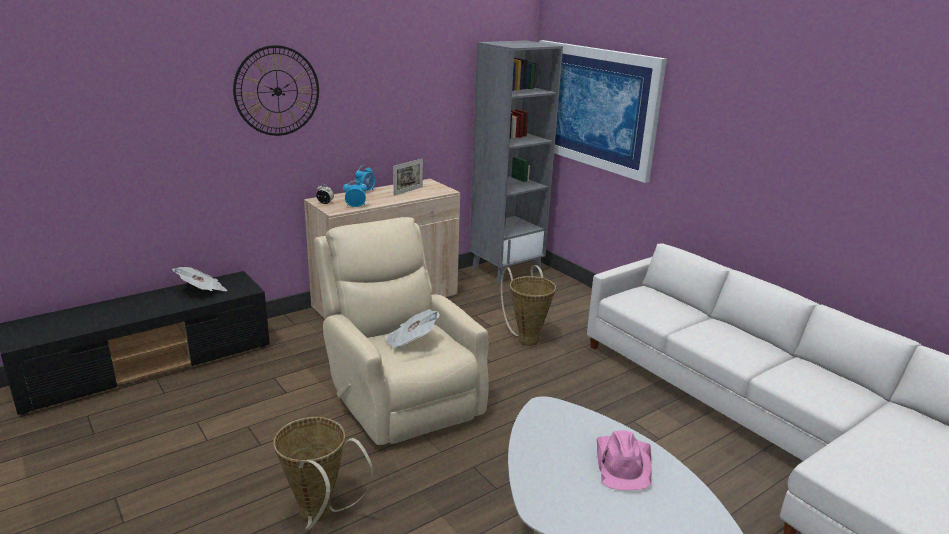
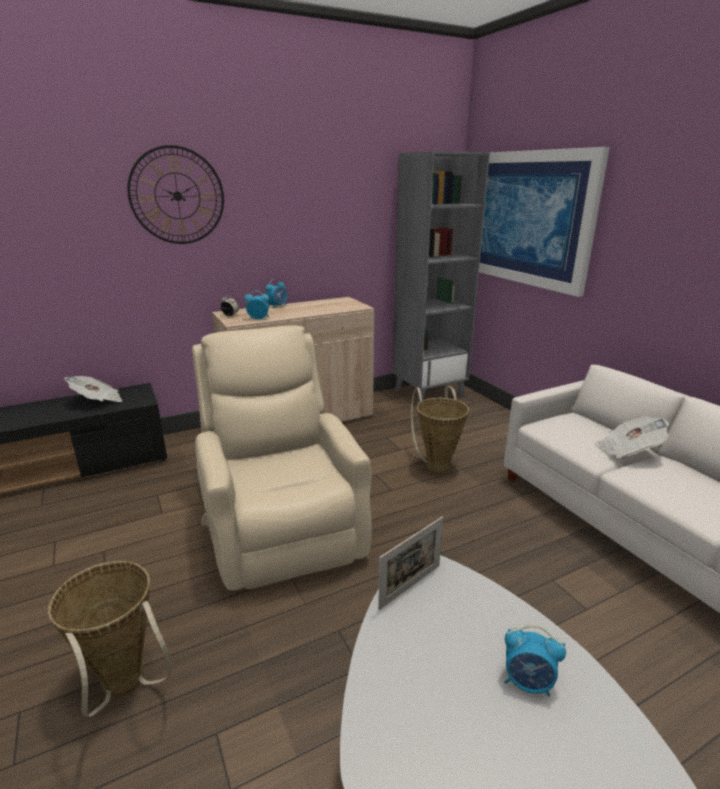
camera: 10 degrees right, 0 degrees up
newspaper [384,309,440,349] -> newspaper moved to [595,416,670,458]
picture frame [393,158,423,196] -> picture frame moved to [378,517,443,610]
pink hat [597,430,652,490] -> alarm clock [504,625,566,697]

